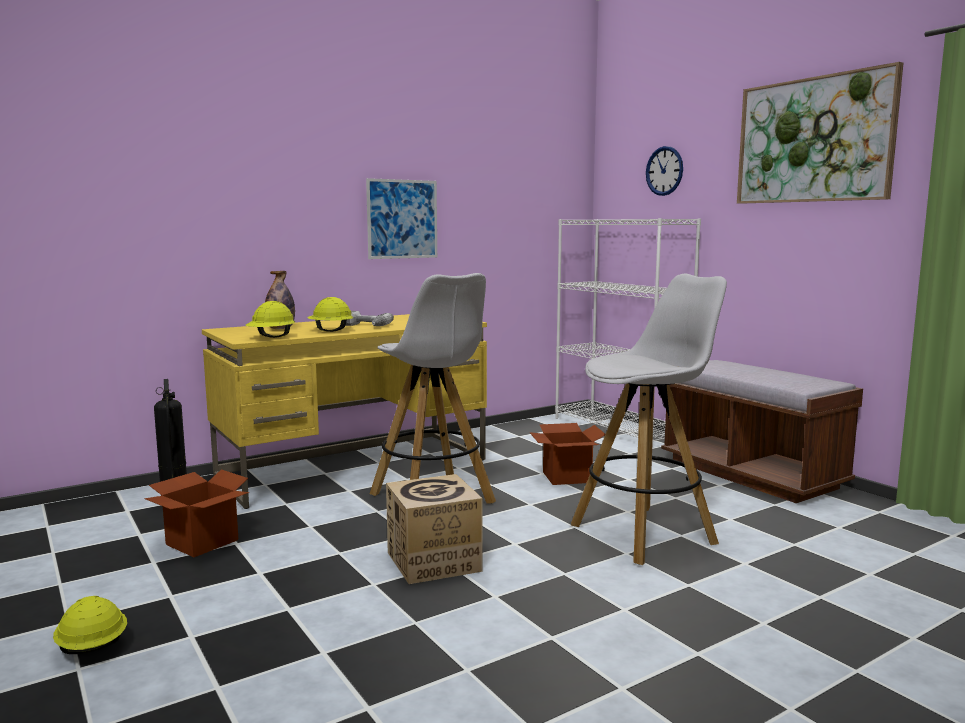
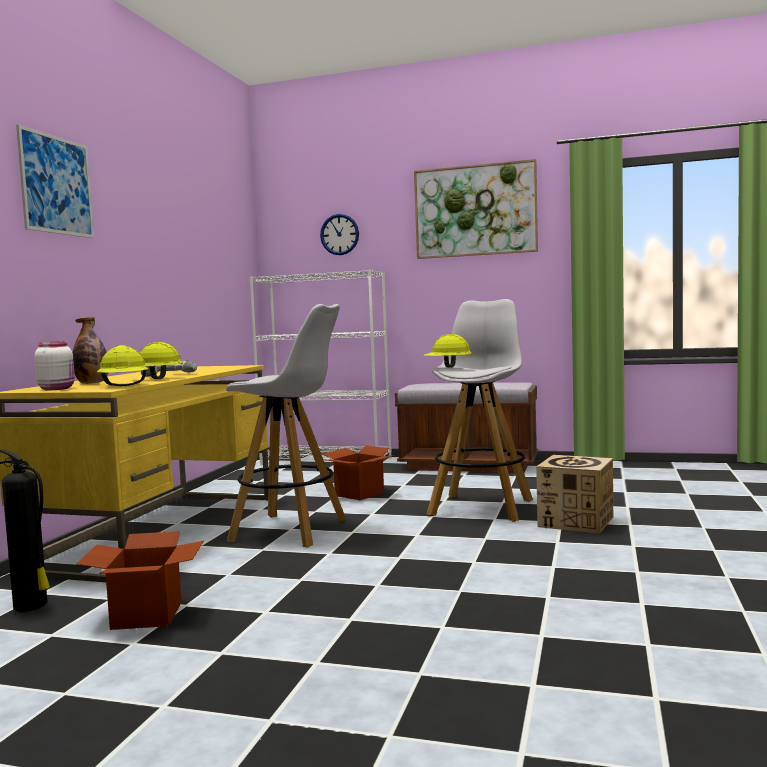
camera: 40 degrees left, 5 degrees down
yellow hard hat [53,596,127,654] -> yellow hard hat moved to [424,334,472,368]
picture [366,178,437,259] -> picture moved to [16,125,94,238]
cardboard box [386,474,483,584] -> cardboard box moved to [536,455,613,533]
none -> white jar [34,341,75,390]

